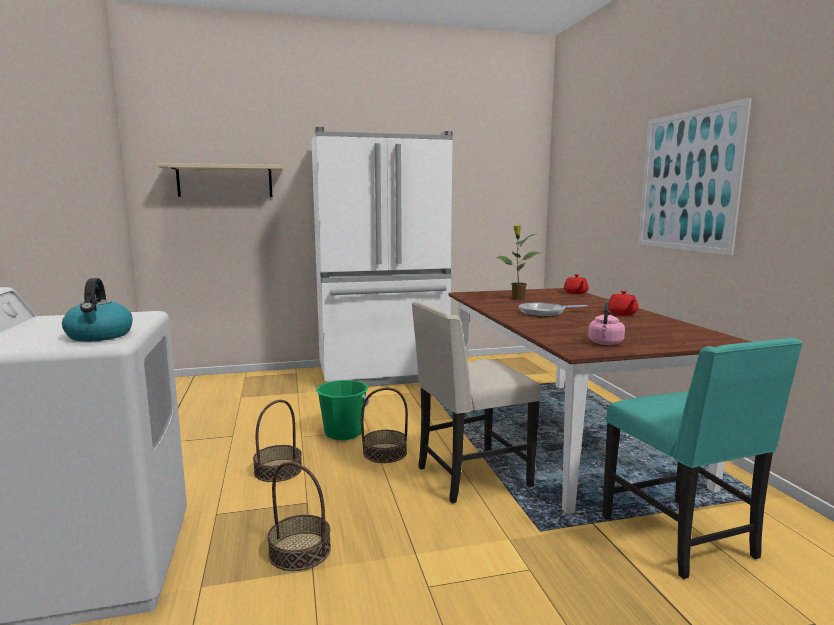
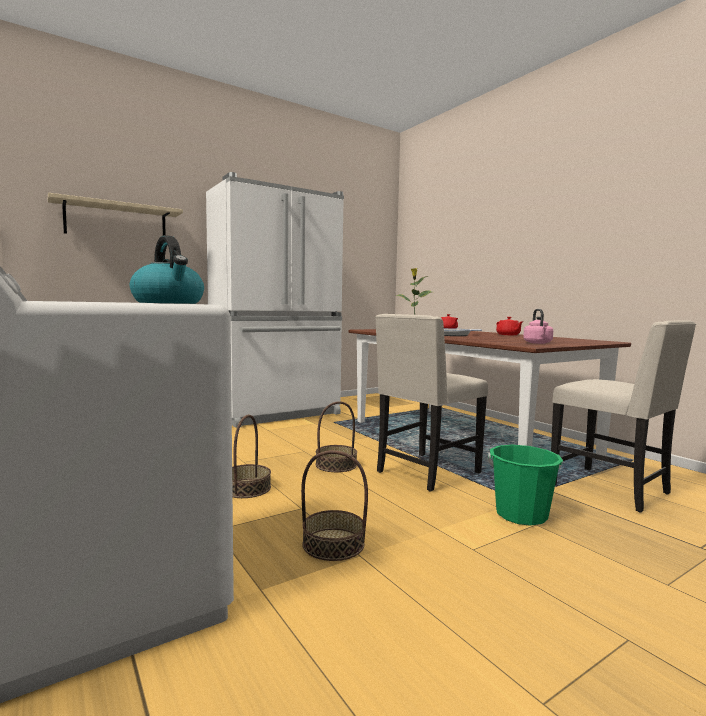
camera: 20 degrees left, 5 degrees down
green bucket [316,380,369,440] -> green bucket moved to [488,445,563,526]
turquoise chair [602,338,803,579] -> beige chair [551,320,696,513]
picture [638,98,752,256] -> none

